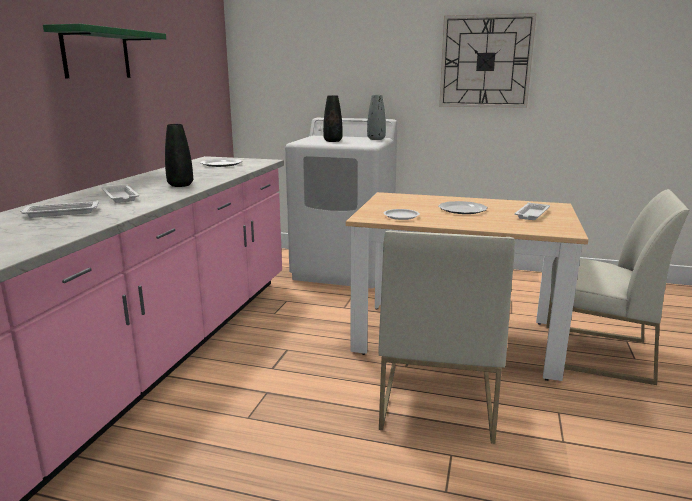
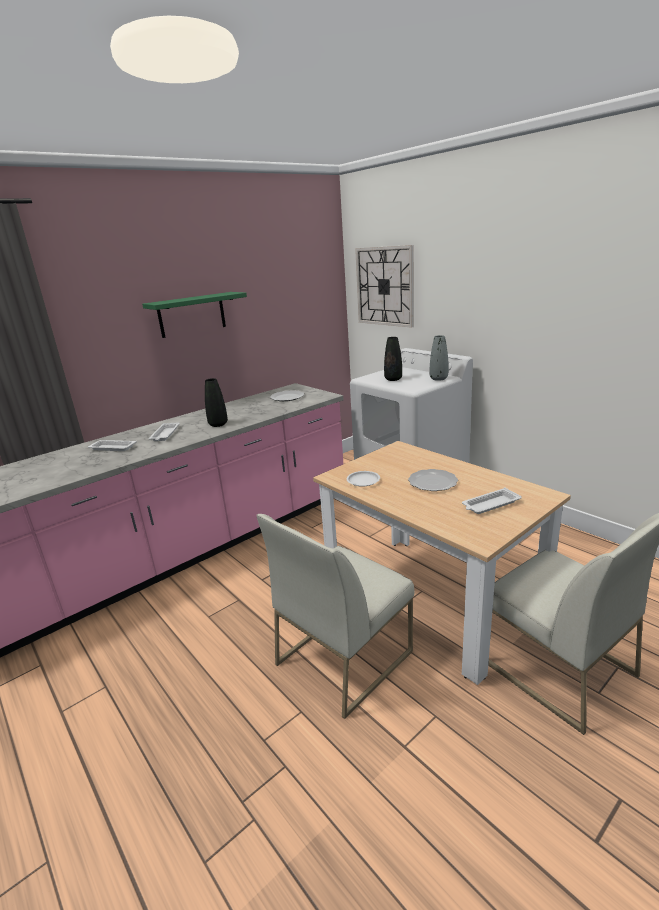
camera: 35 degrees right, 5 degrees up
wall clock [439,13,537,108] -> wall clock moved to [355,245,414,328]

